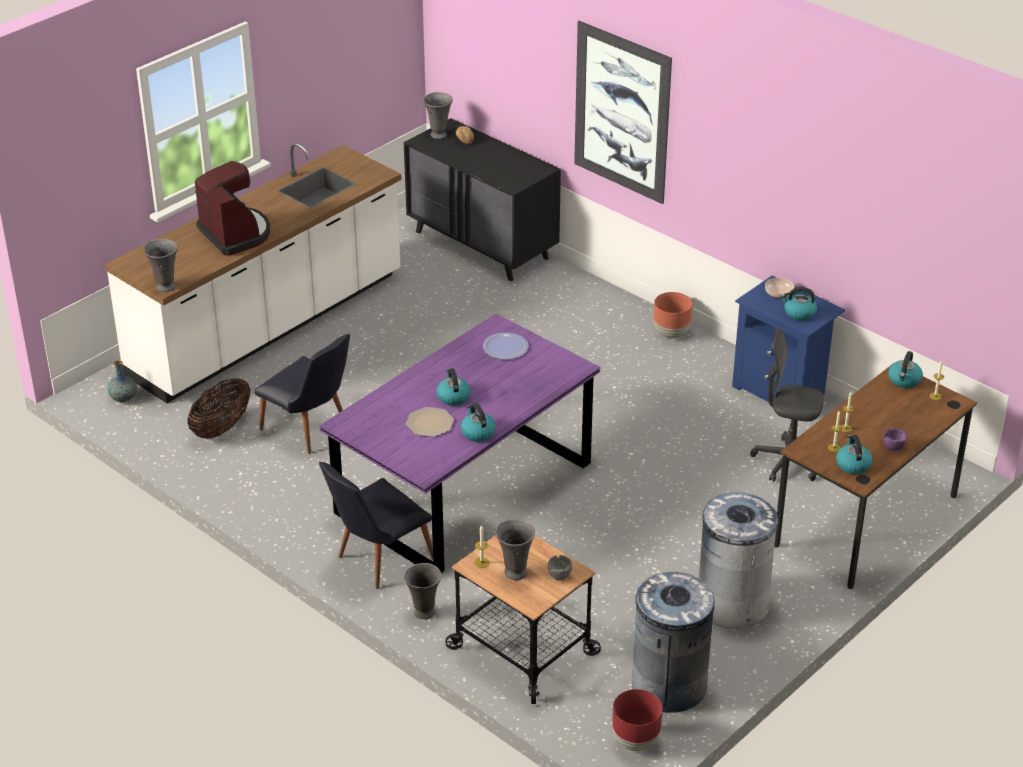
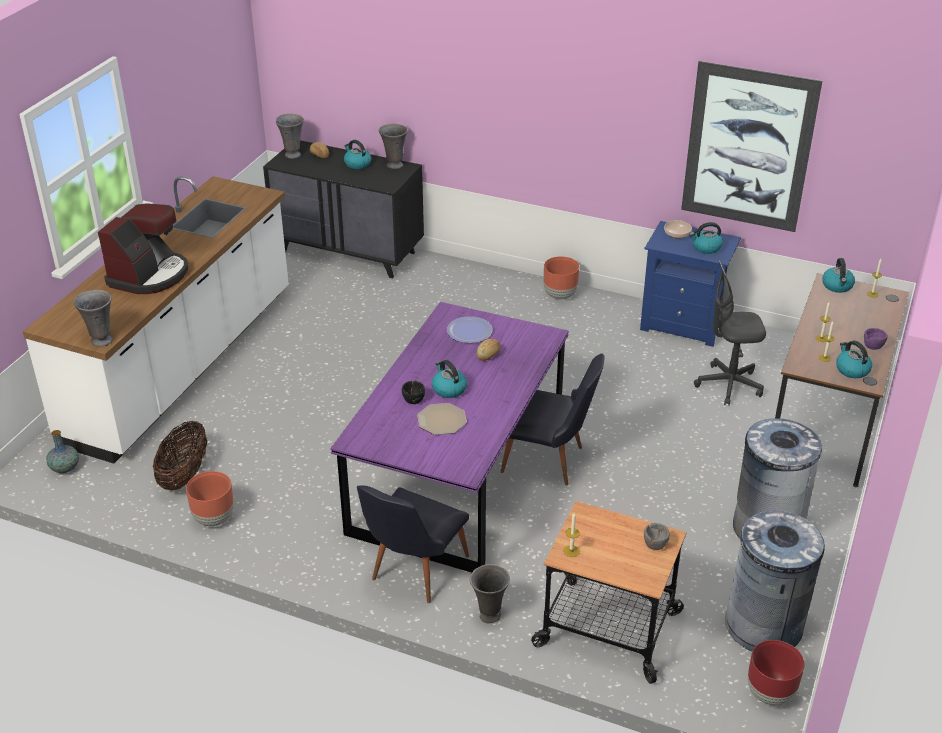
camera: 20 degrees left, 0 degrees up
coffee machine [195,161,270,256] -> coffee machine turned 75 degrees clockwise [98,203,188,294]
black chair [254,334,350,454] -> black chair moved to [501,354,604,485]
kettle [461,404,496,442] -> kettle moved to [344,140,371,169]
grey vase [496,519,535,580] -> grey vase moved to [379,124,408,169]
picture [574,21,672,204] -> picture moved to [681,61,822,232]
none -> brown planter [186,471,234,526]
none -> black bowl [402,381,425,404]
none -> bread [477,339,501,361]

